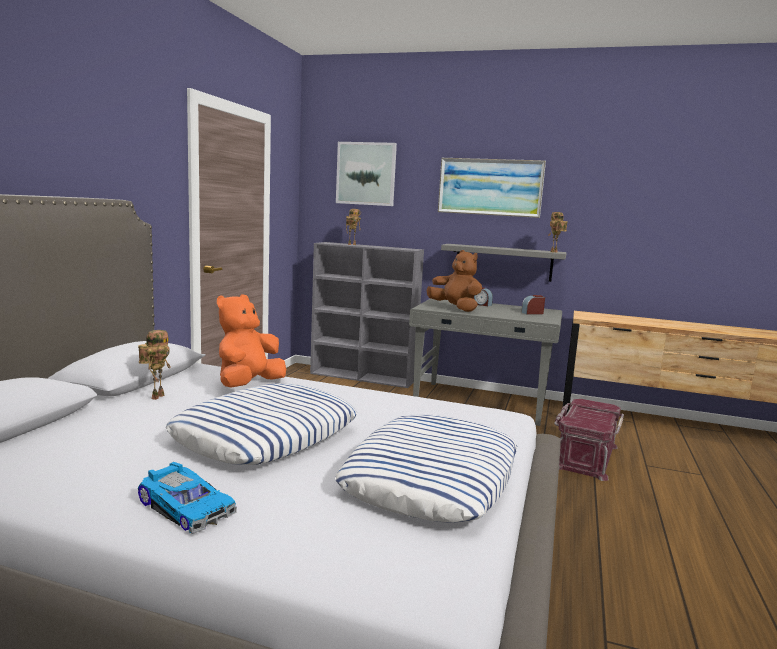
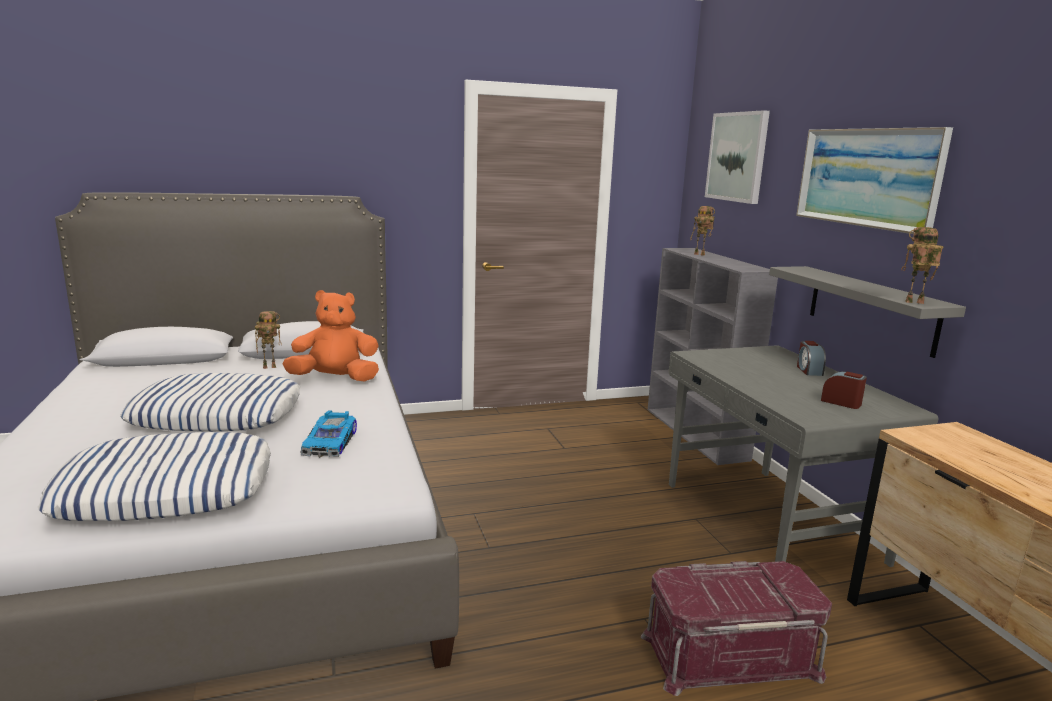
camera: 55 degrees right, 5 degrees up
toy car [138,462,237,534] -> toy car moved to [300,410,357,458]
brown plush toy [427,250,482,312] -> none

